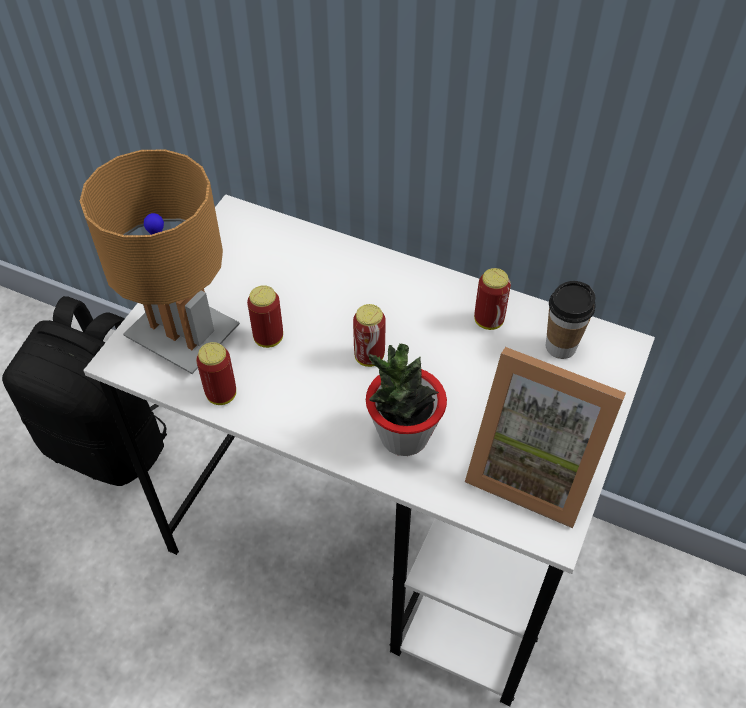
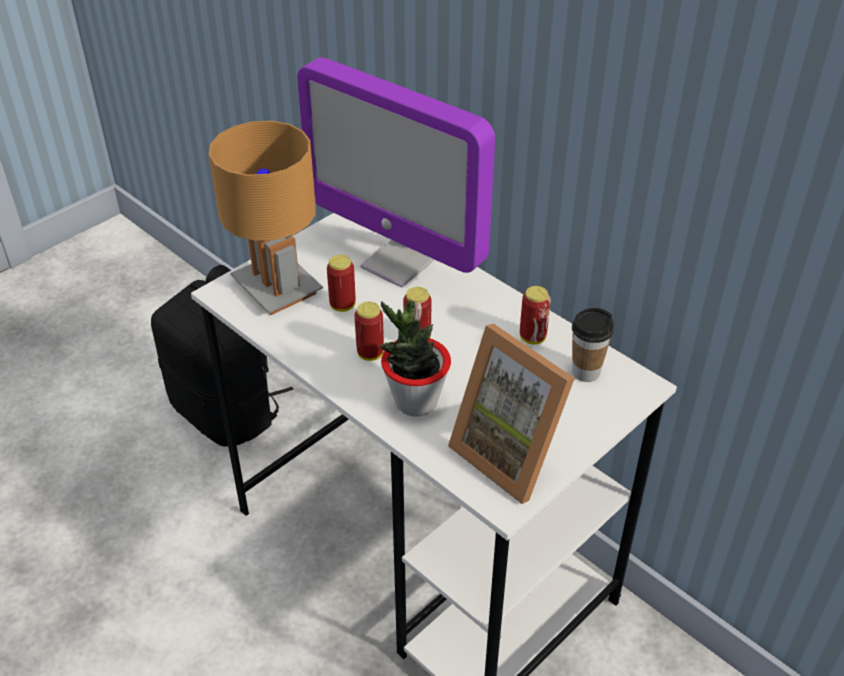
camera: 20 degrees right, 10 degrees down
can [196,342,236,405] -> can moved to [354,302,384,361]
none -> monitor [297,57,495,287]

